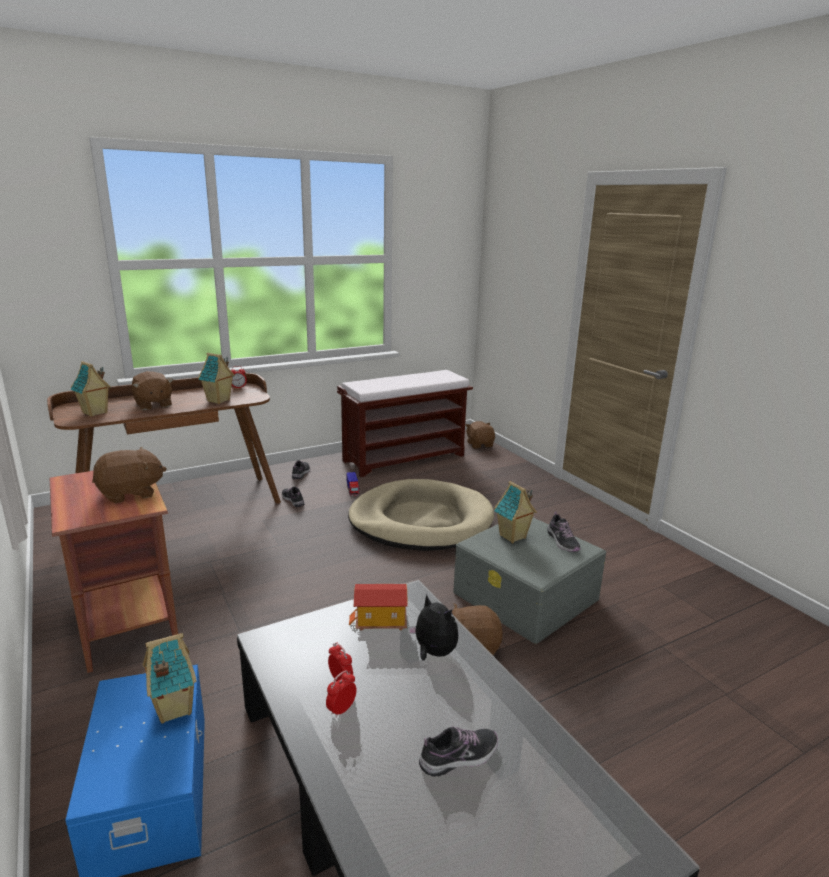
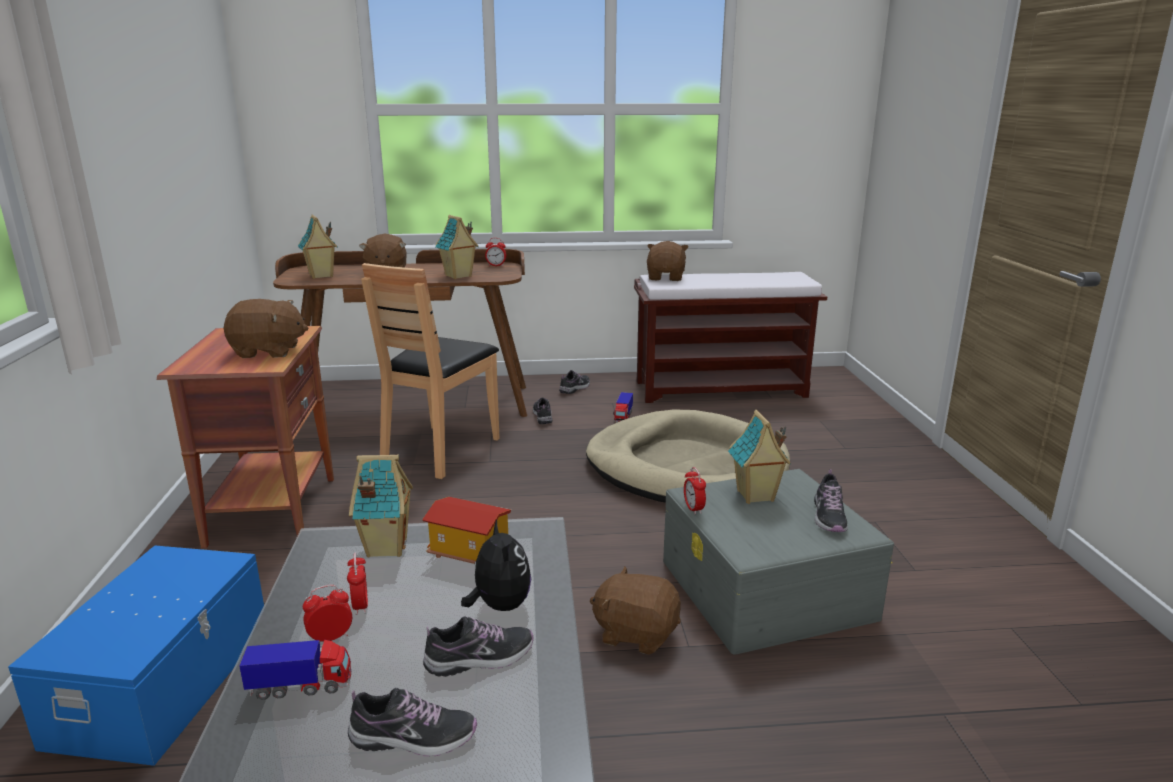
camera: 25 degrees right, 0 degrees up
toy house [142,633,197,724] -> toy house moved to [349,455,413,557]
brown plush toy [465,421,495,449] -> brown plush toy moved to [647,241,688,281]
none -> toy truck [239,640,351,700]
none -> brown chair [361,263,500,479]
none -> shoe [423,616,533,677]
none -> alarm clock [684,467,706,515]

